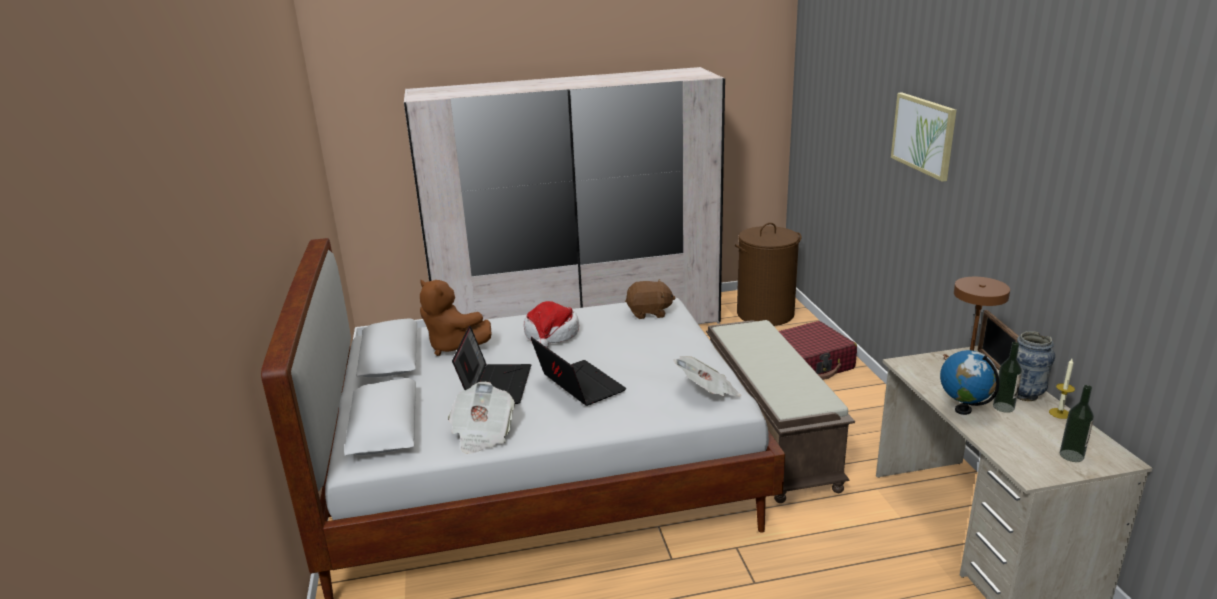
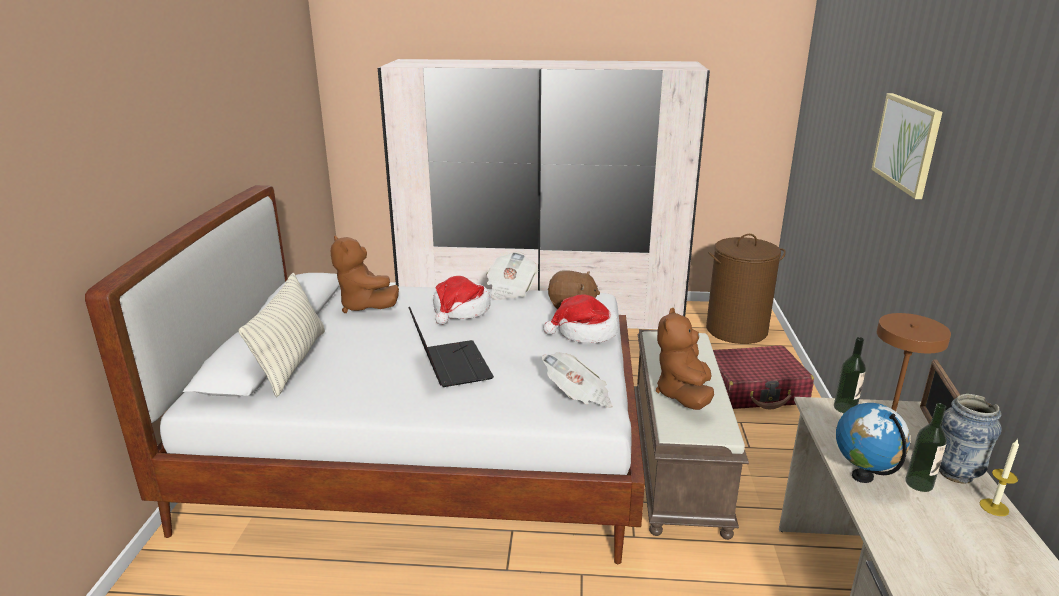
camera: 15 degrees right, 0 degrees up
newspaper [448,382,515,454] -> newspaper moved to [486,252,538,300]
laptop [452,326,531,404] -> none
bottle [1060,385,1094,462] -> bottle moved to [834,337,866,413]
none -> pillow [239,273,325,397]
none -> hat [543,294,619,343]
none -> brown plush toy [656,308,714,410]

